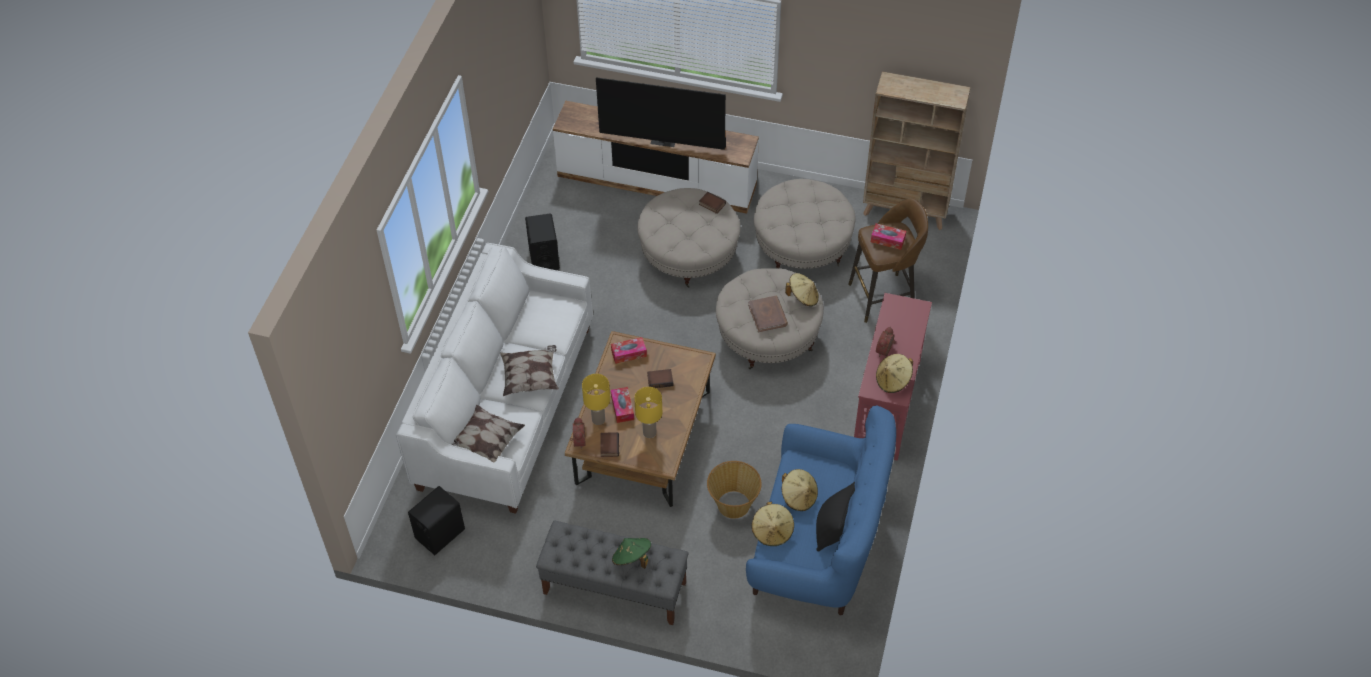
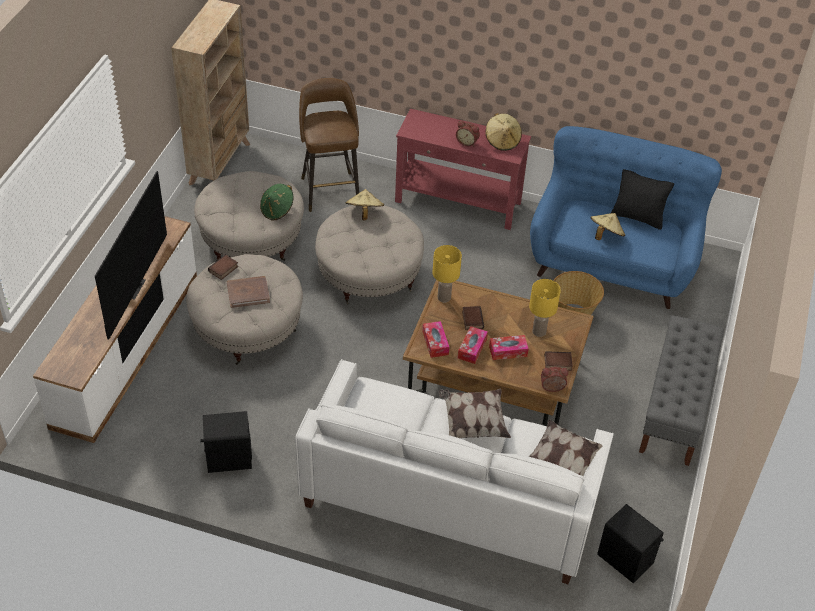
camera: 90 degrees left, 5 degrees down
yellow table lamp [582,374,610,425] -> yellow table lamp moved to [433,245,462,303]
green hat [612,538,651,569] -> green hat moved to [260,184,294,220]
brown book [748,296,788,332] -> brown book moved to [227,276,270,308]
beige hat [751,502,794,546] -> none
tissue box [871,224,906,250] -> tissue box moved to [458,326,488,364]

